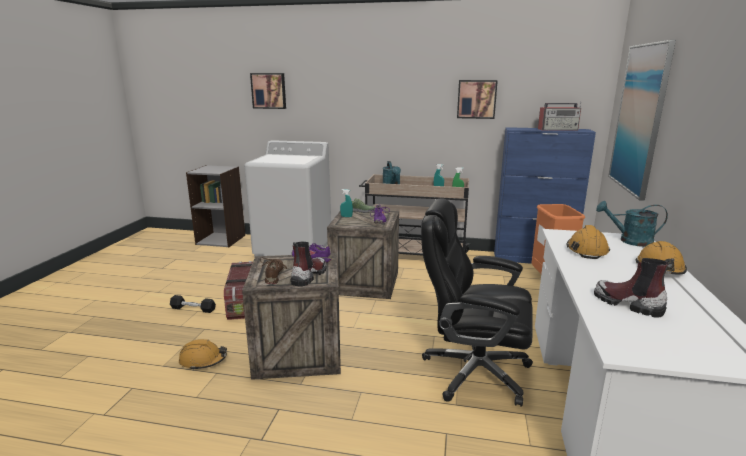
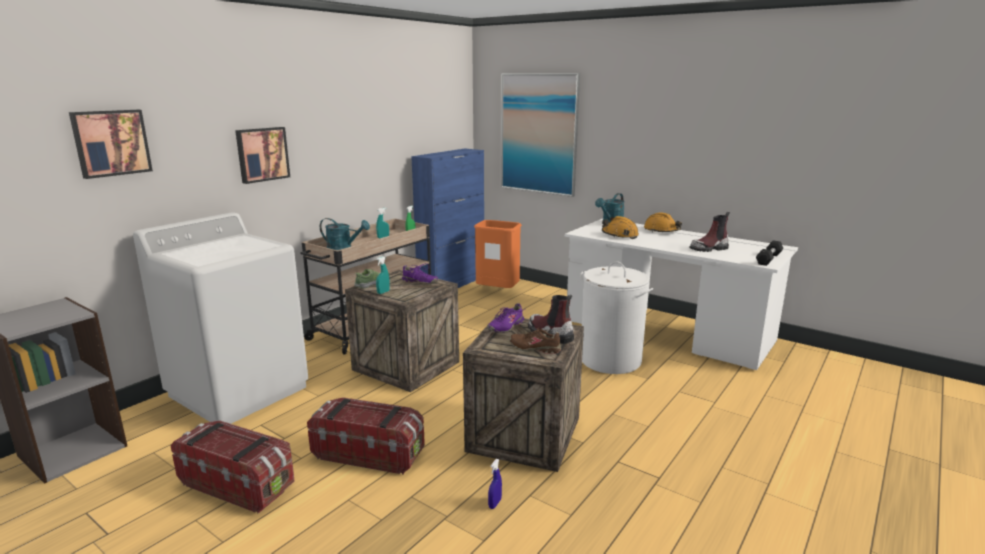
camera: 65 degrees left, 0 degrees up
black dumbbell [170,295,216,313] -> black dumbbell moved to [756,240,783,266]
orange hard hat [179,339,227,370] -> blue spray bottle [488,459,502,509]
black office chair [421,198,533,407] -> white laundry basket [580,261,653,374]
picture [457,80,498,119] -> picture moved to [235,127,290,184]
radio [538,102,581,130] -> none
none -> storage box [170,420,295,514]

